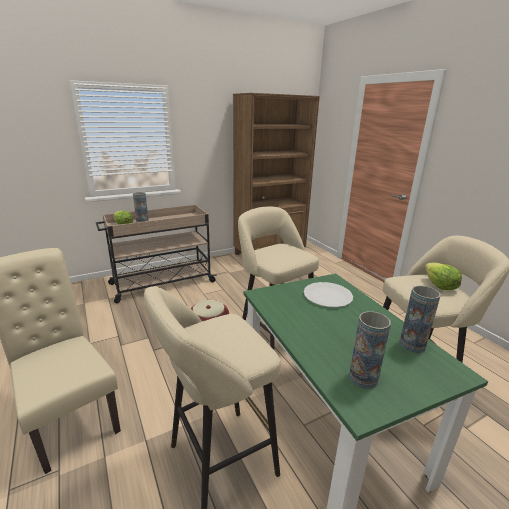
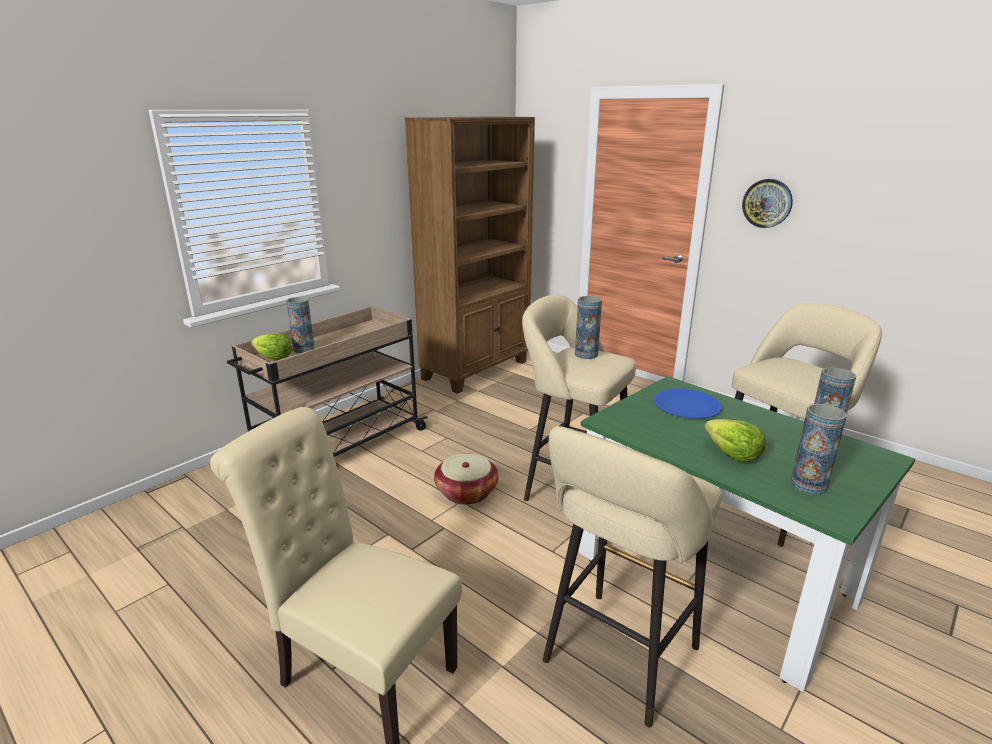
camera: 20 degrees left, 0 degrees up
white plate [304,282,353,307] -> blue plate [654,389,722,419]
lettuce [425,263,462,290] -> lettuce moved to [704,419,766,462]
none -> vase [575,296,602,359]
none -> wall clock [742,179,793,228]

